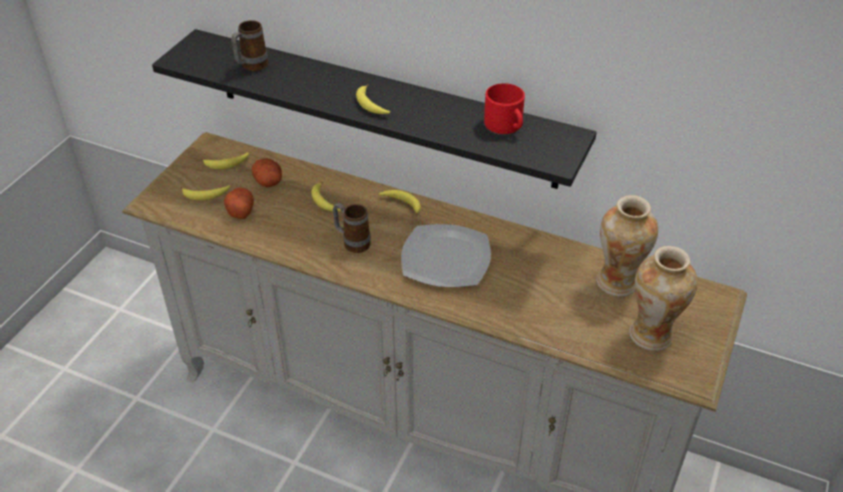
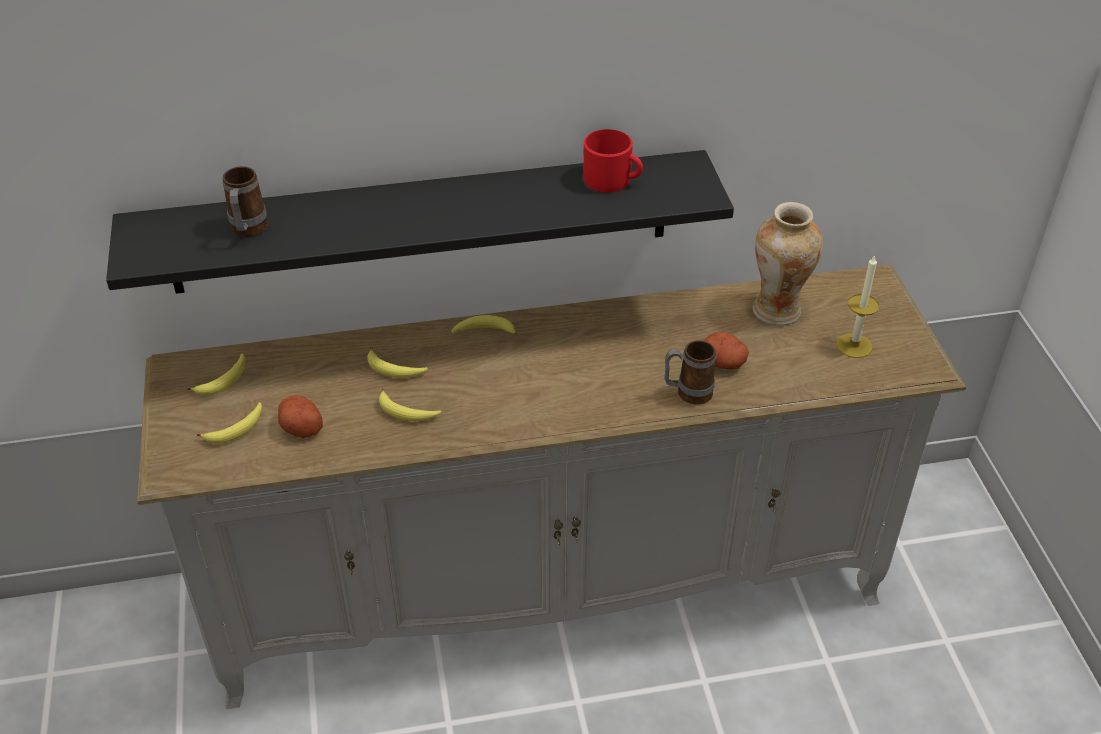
camera: 35 degrees left, 0 degrees up
potato [252,158,282,187] -> potato moved to [704,332,749,370]
mug [333,203,371,253] -> mug moved to [664,340,716,405]
banana [356,84,390,114] -> banana moved to [379,388,441,421]
plate [401,224,491,287] -> none
vase [629,246,698,351] -> candle [836,254,879,358]

